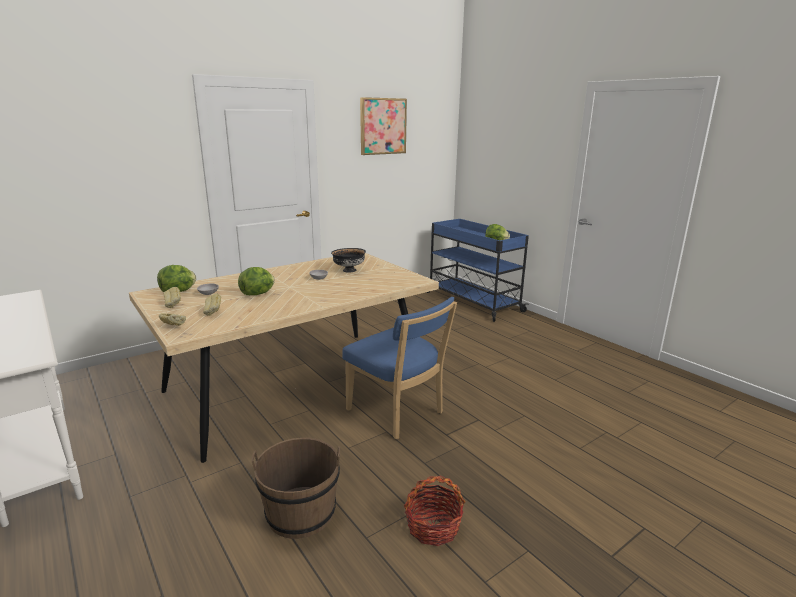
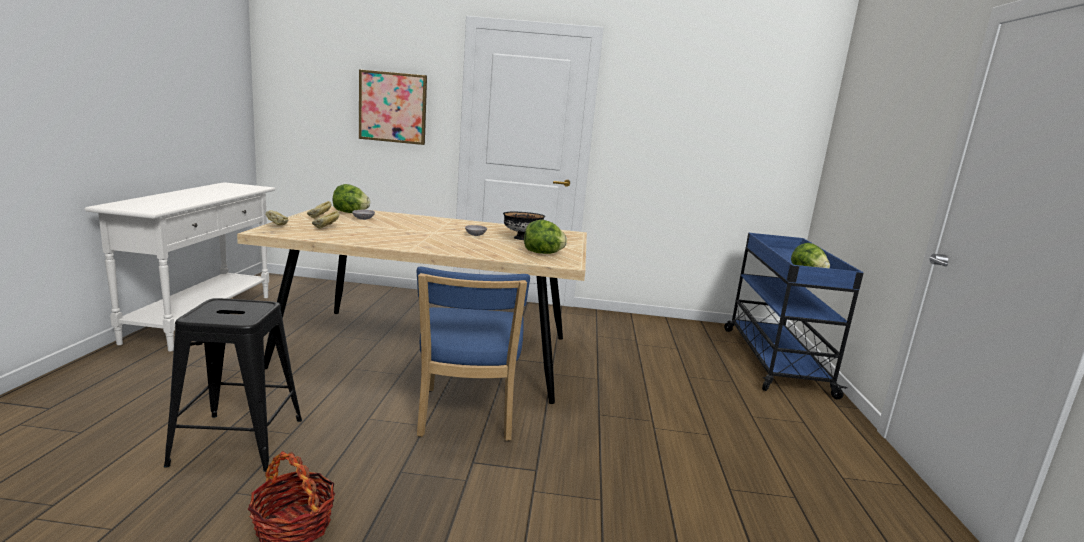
camera: 40 degrees right, 5 degrees down
lettuce [238,267,275,295] -> lettuce moved to [524,220,567,254]
brown bucket [252,438,340,539] -> black stool [164,298,302,472]
picture [360,97,407,155] -> picture moved to [359,69,427,145]

